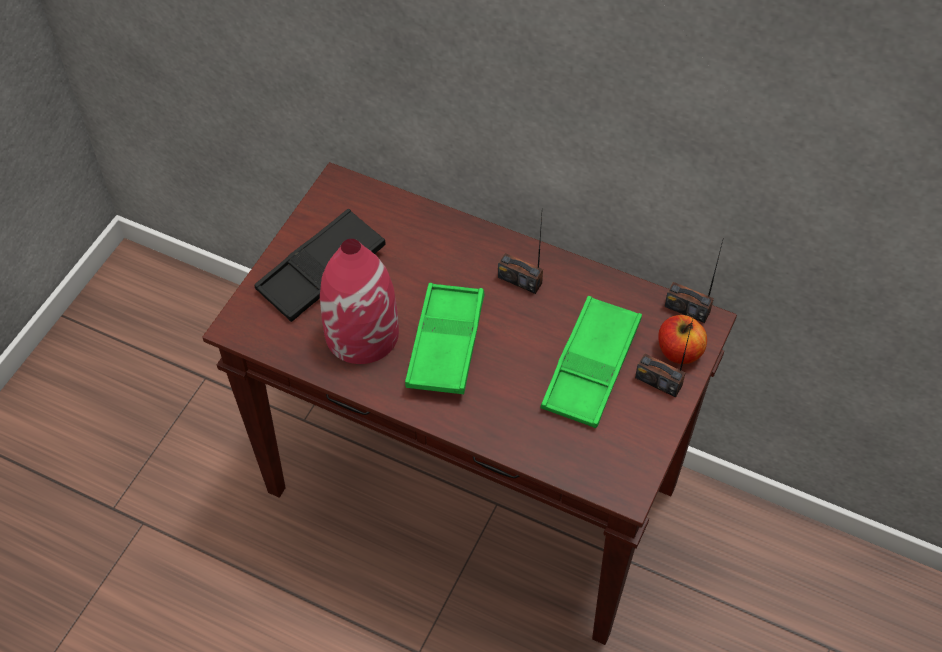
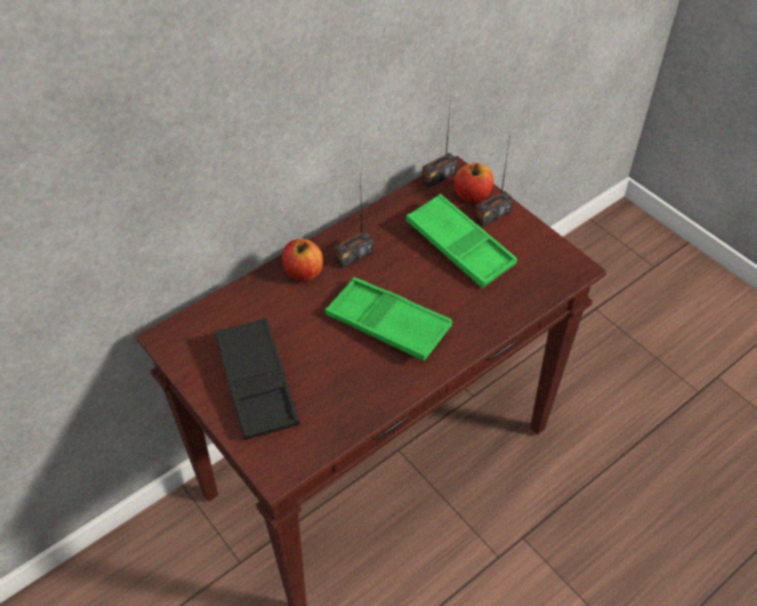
camera: 65 degrees left, 5 degrees down
red vase [320,239,399,364] -> none
none -> apple [282,239,323,281]

